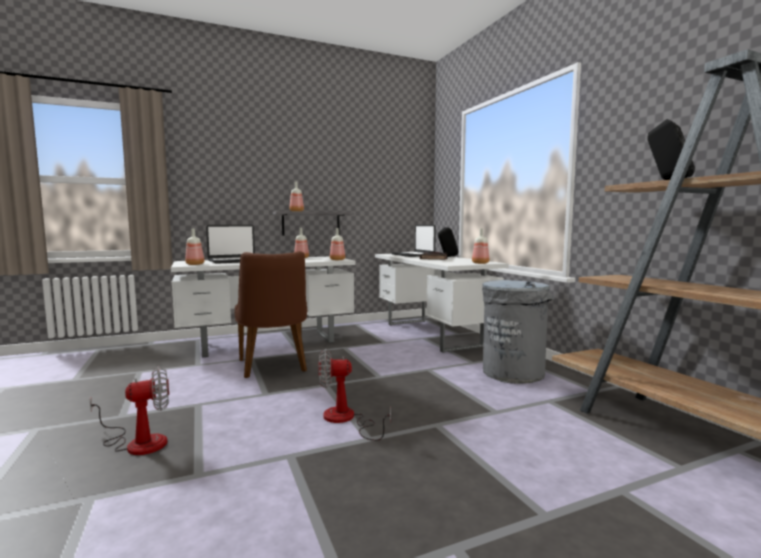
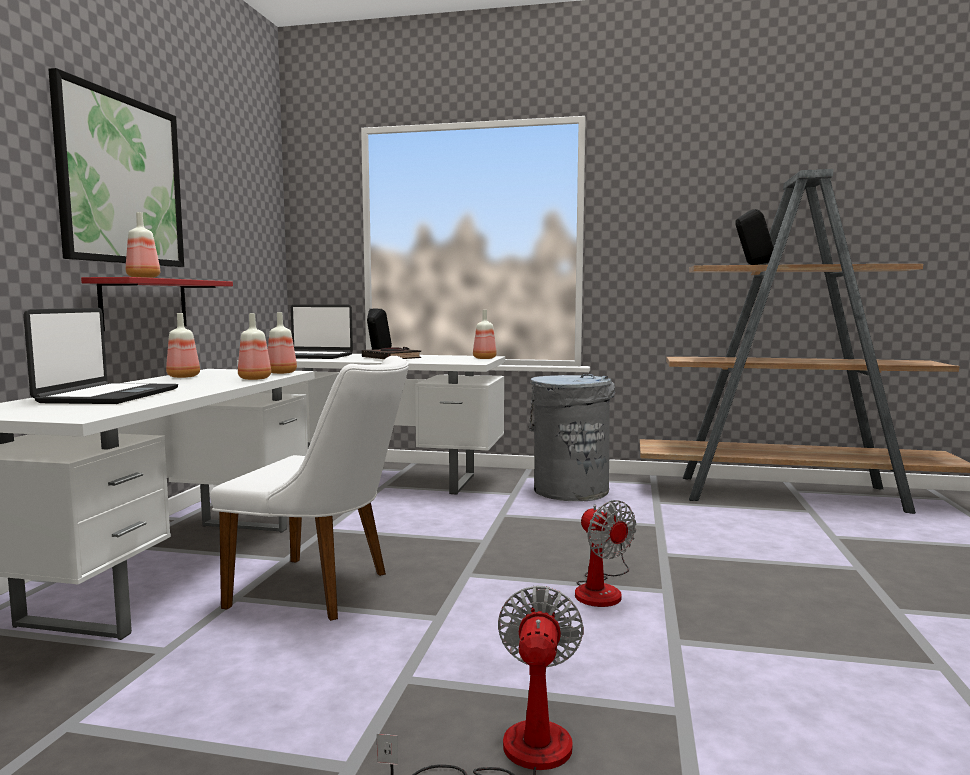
camera: 55 degrees left, 0 degrees up
bottle [185,228,205,265] -> bottle moved to [238,313,271,380]
brown chair [235,251,308,378] -> white chair [210,356,409,621]
grey shelf [273,211,354,236] -> red shelf [81,277,233,331]
fan [318,349,391,441] -> fan turned 60 degrees counterclockwise [575,500,636,607]
none -> picture [48,68,184,267]

